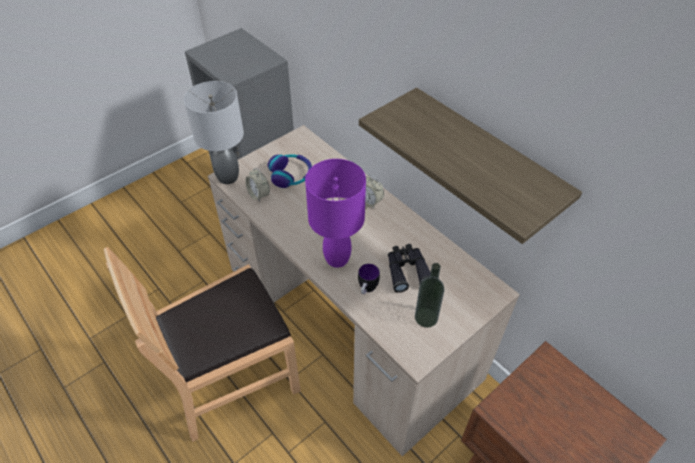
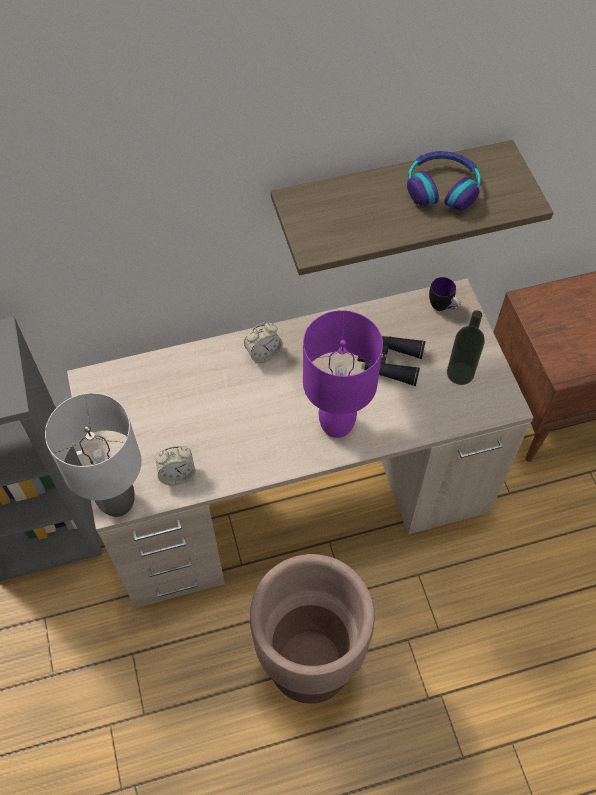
camera: 65 degrees left, 10 degrees up
brown chair [104,247,301,442] -> brown planter [250,554,375,704]
headphones [268,154,312,188] -> headphones moved to [407,151,481,210]
mug [358,264,380,294] -> mug moved to [429,277,461,311]

